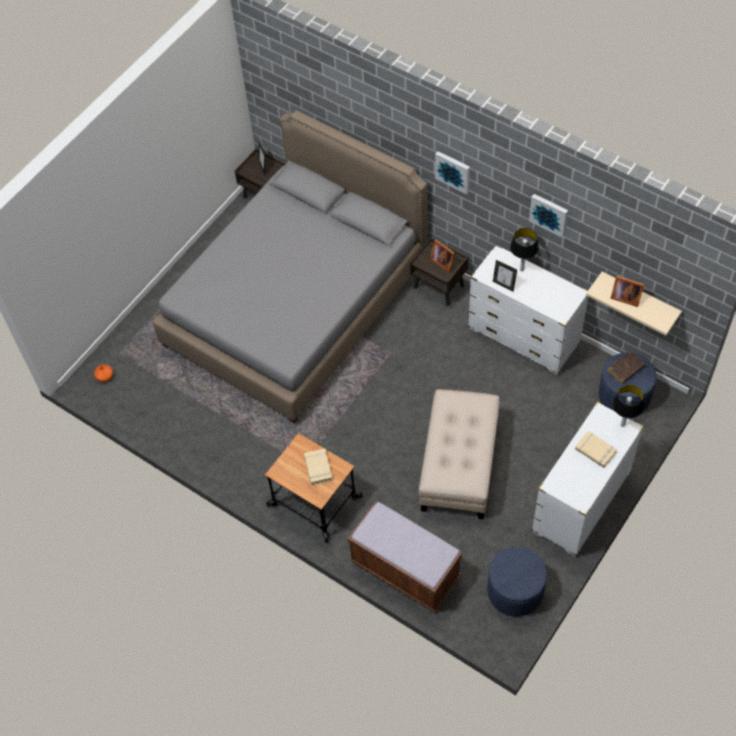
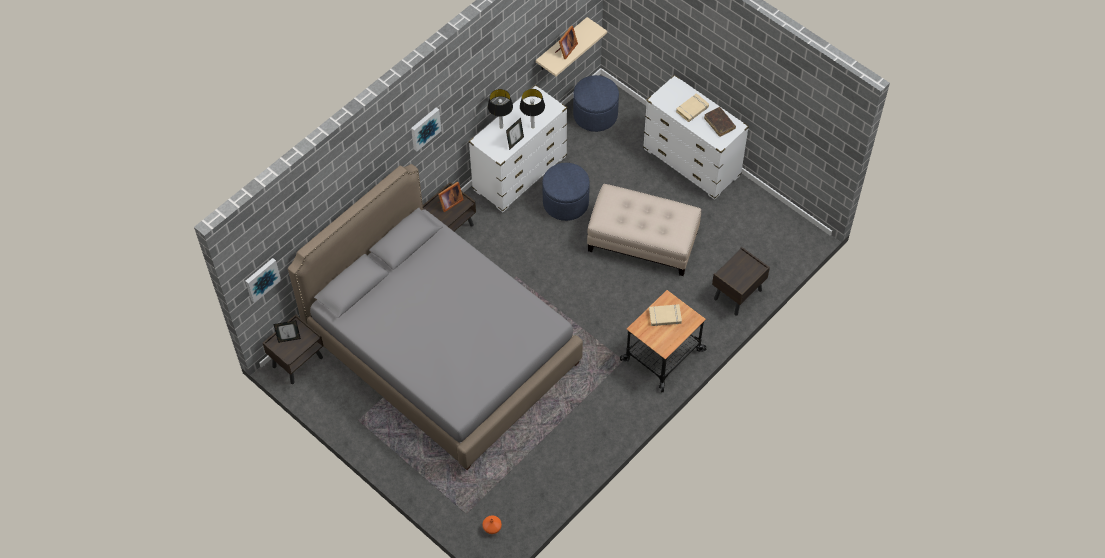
camera: 85 degrees left, 0 degrees up
brown bench [347,501,462,613] -> brown nightstand [712,247,770,316]
blue ottoman [487,547,547,617] -> blue ottoman moved to [542,163,590,221]
picture [529,194,568,238] -> picture moved to [245,258,281,303]
brown book [607,351,645,384] -> brown book moved to [704,107,736,137]
table lamp [613,385,644,427] -> table lamp moved to [520,89,545,128]

